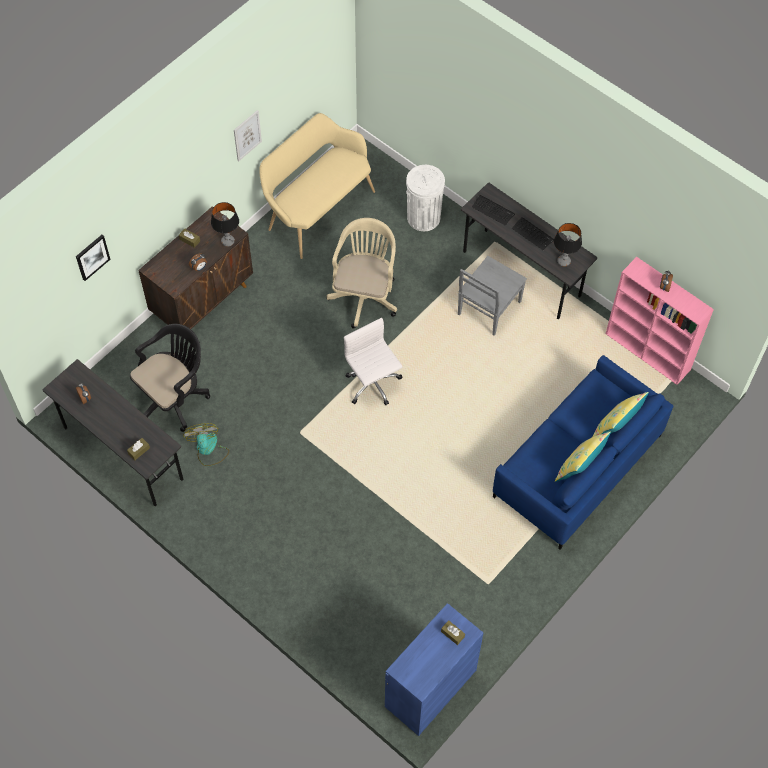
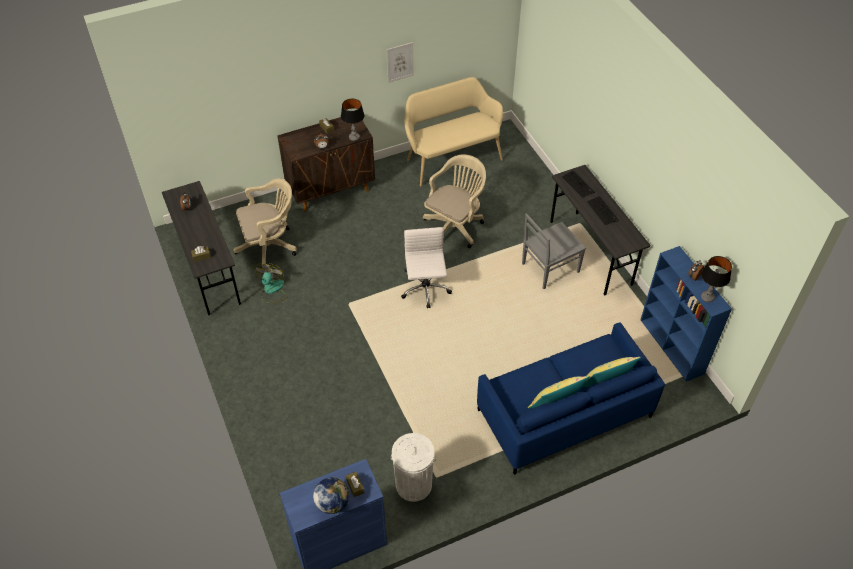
camera: 25 degrees right, 10 degrees down
picture [76,235,111,281] -> none
black office chair [130,324,210,432] -> beige office chair [234,178,297,269]
white trash can [406,165,445,231] -> white trash can moved to [391,433,436,502]
table lamp [554,223,582,267] -> table lamp moved to [701,256,732,302]
pink bookcase [605,257,714,385] -> blue bookcase [640,246,732,382]
none -> globe [313,477,350,514]

